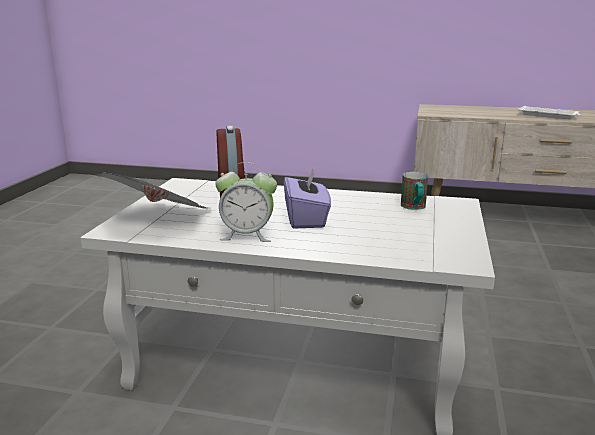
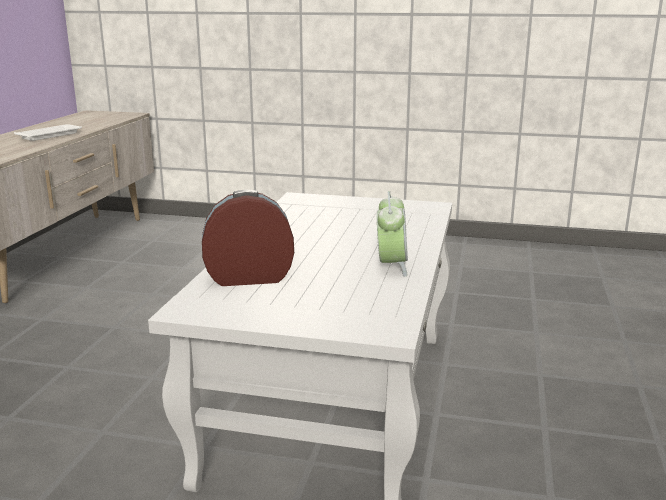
camera: 90 degrees left, 0 degrees up
newspaper [95,173,207,209] -> none
purple tissue box [284,168,331,228] -> none
mug [401,172,428,210] -> none

